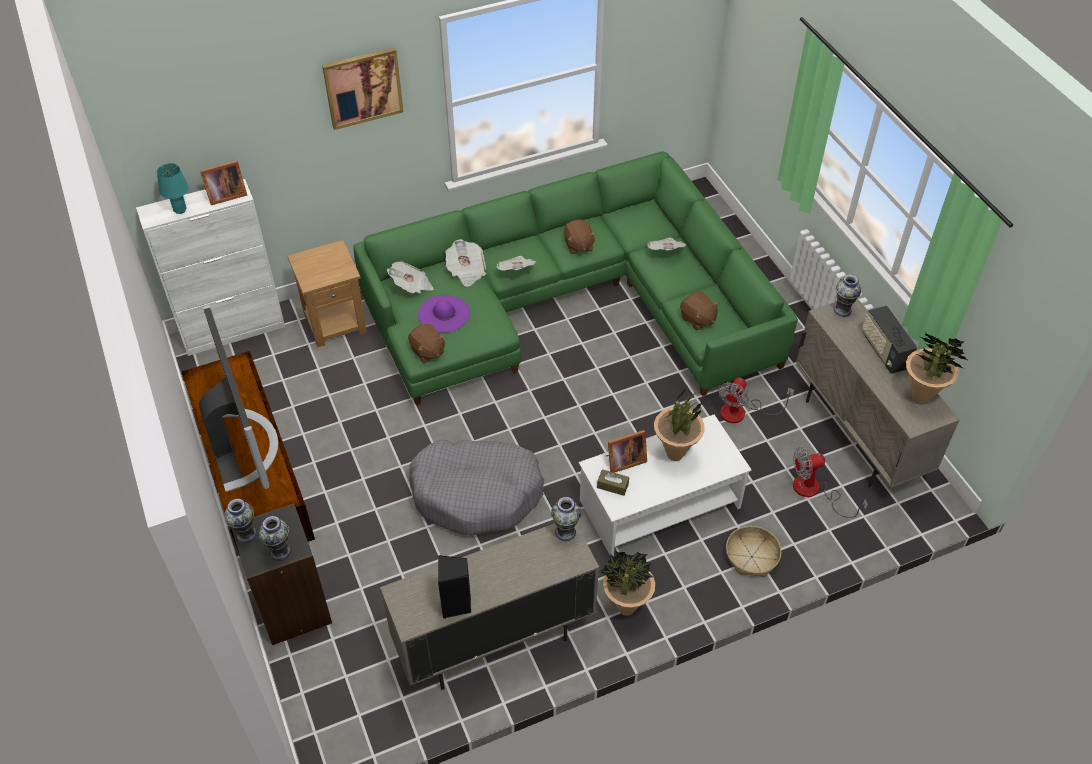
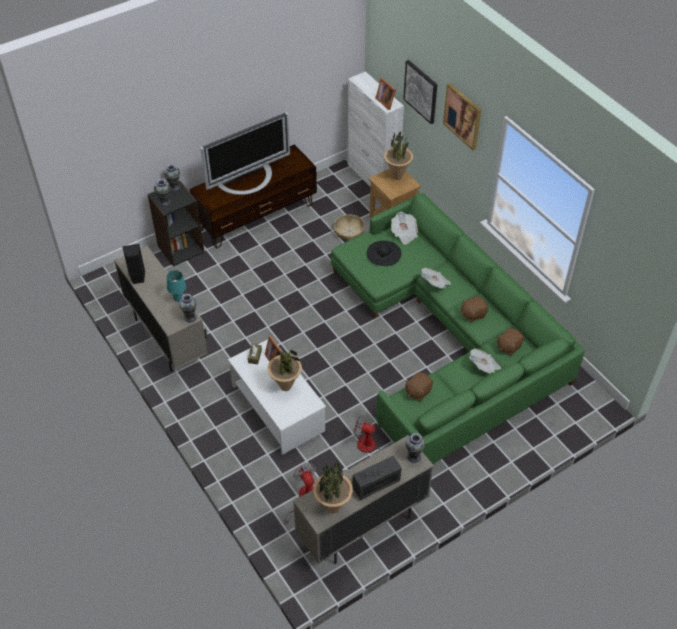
camera: 80 degrees right, 0 degrees up
turquoise table lamp [157,163,189,214] -> turquoise table lamp moved to [167,270,186,302]
brown plush toy [408,324,446,363] -> brown plush toy moved to [497,328,524,356]
grey dog bed [409,439,544,535] -> none
purple hat [418,295,470,333] -> black hat [367,241,401,266]
newspaper [446,239,486,287] -> none
potted plant [600,551,655,616] -> potted plant moved to [384,130,413,180]
basket [726,526,781,577] -> basket moved to [334,215,365,241]
none -> picture [403,60,437,124]

